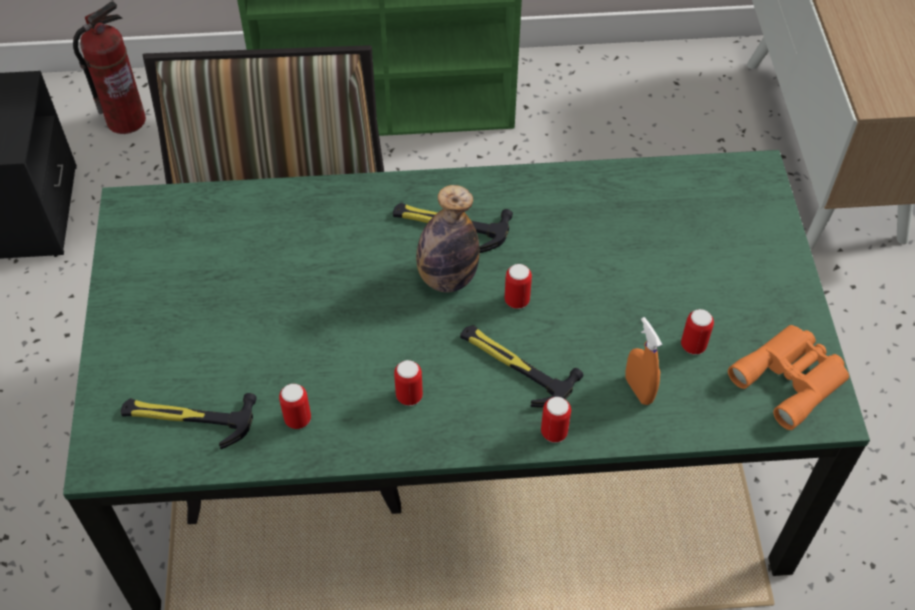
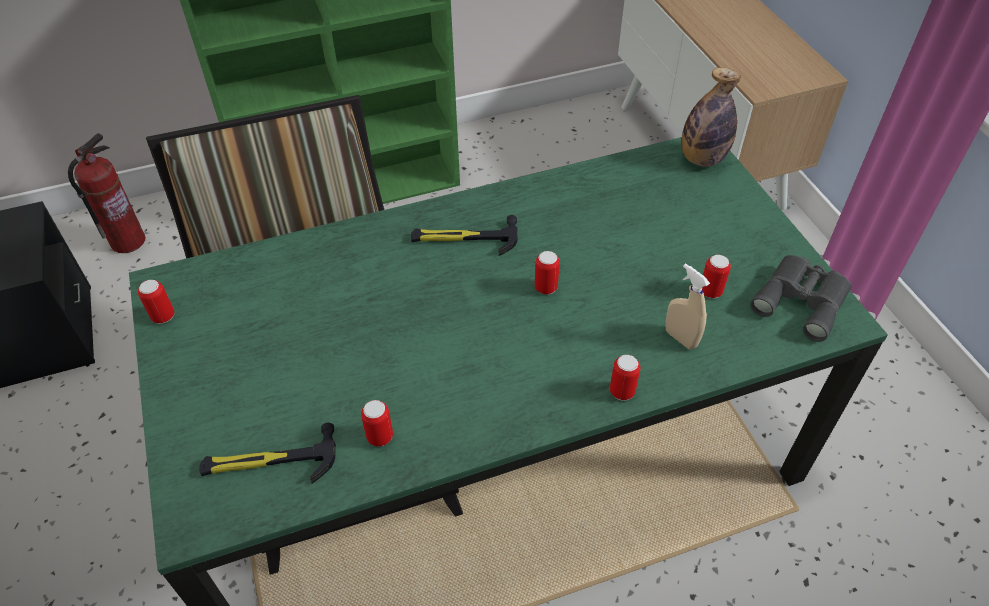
camera: 15 degrees left, 5 degrees down
can [394,360,423,406] -> can moved to [138,280,174,324]
bottle [416,185,480,292] -> bottle moved to [682,67,741,167]
hammer [460,325,583,407] -> none
orange spray bottle [625,317,662,405] -> beige spray bottle [665,264,710,349]
orange binoculars [728,325,849,430] -> grey binoculars [750,255,852,342]

